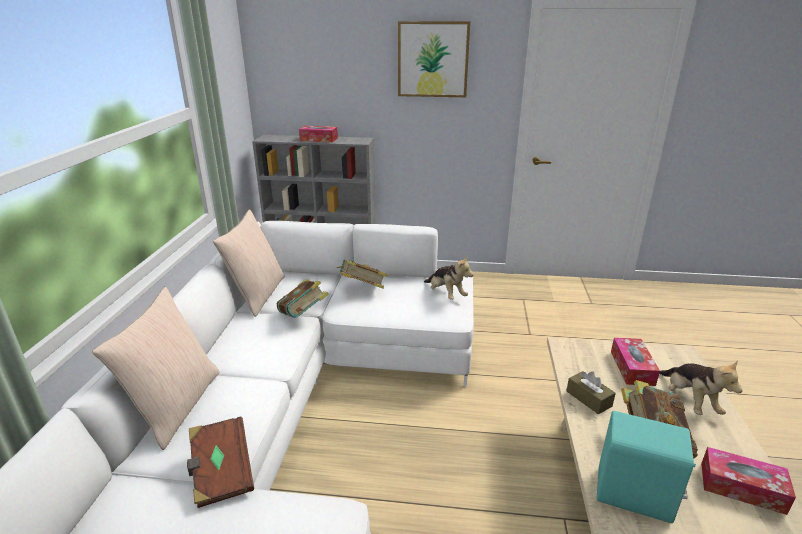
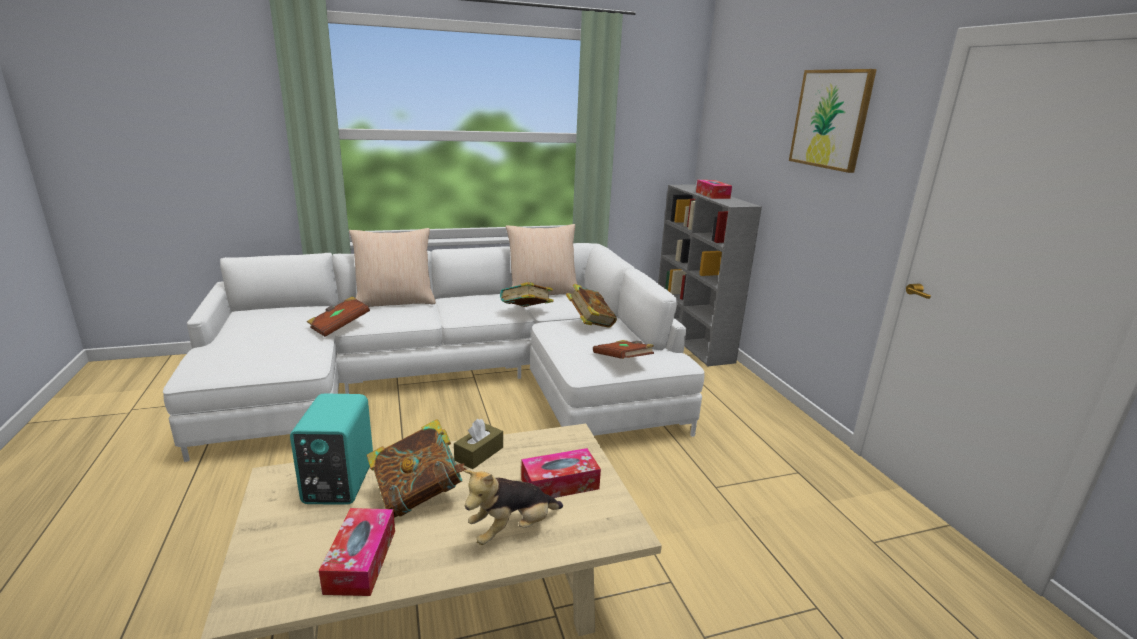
camera: 65 degrees right, 5 degrees down
plush toy [424,255,474,300] -> brown book [593,340,654,359]

